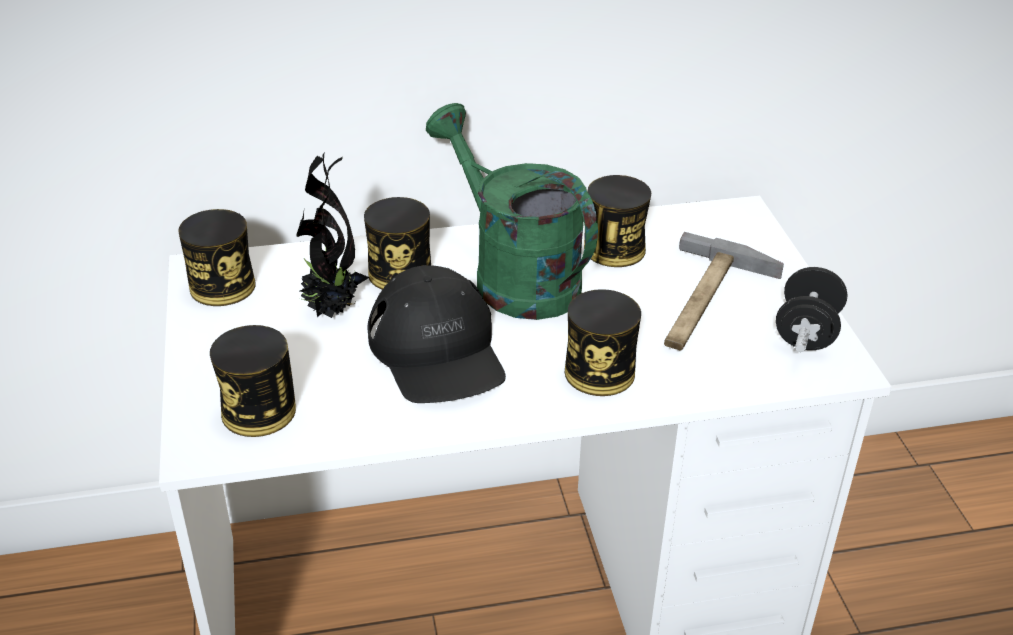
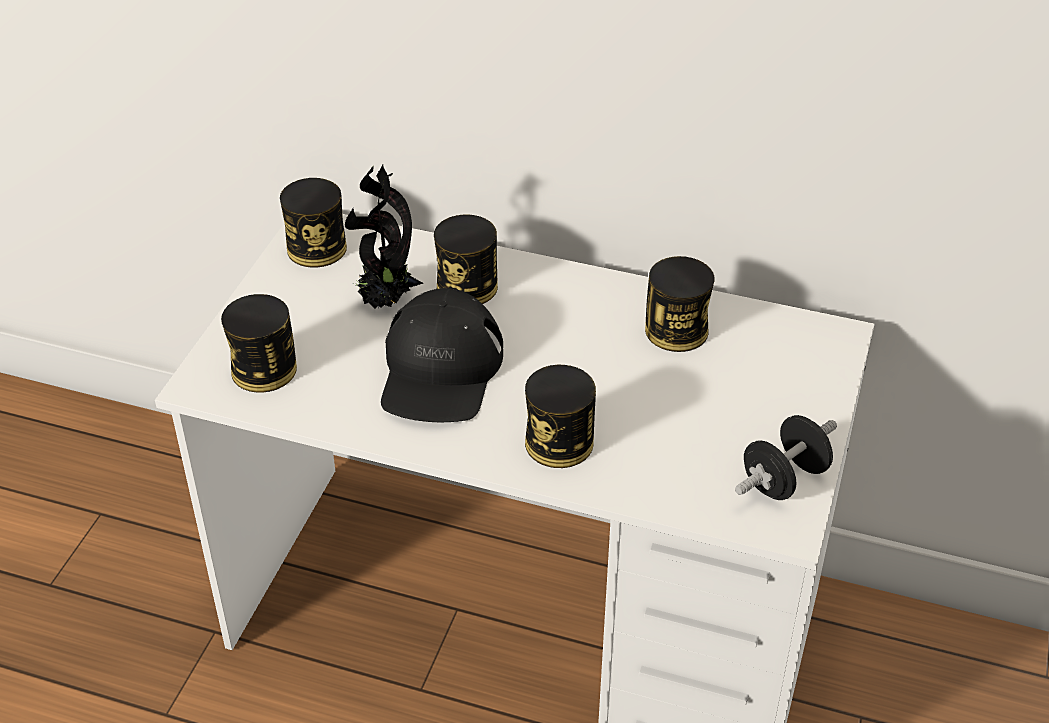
camera: 30 degrees right, 5 degrees up
green watering can [426,103,598,320] -> none
hammer [664,232,784,351] -> none

